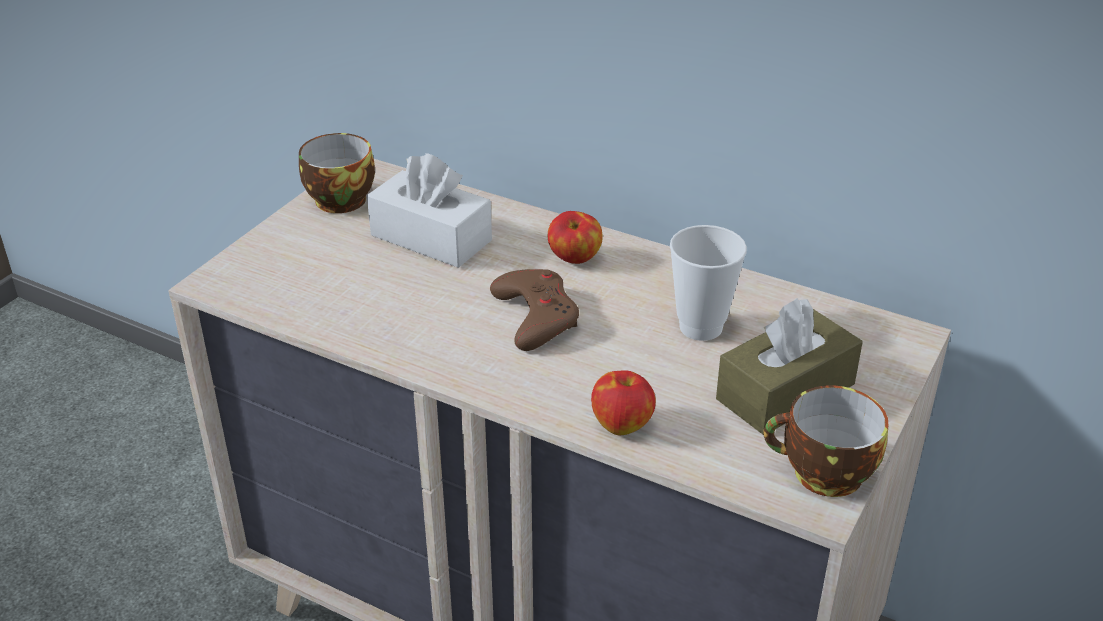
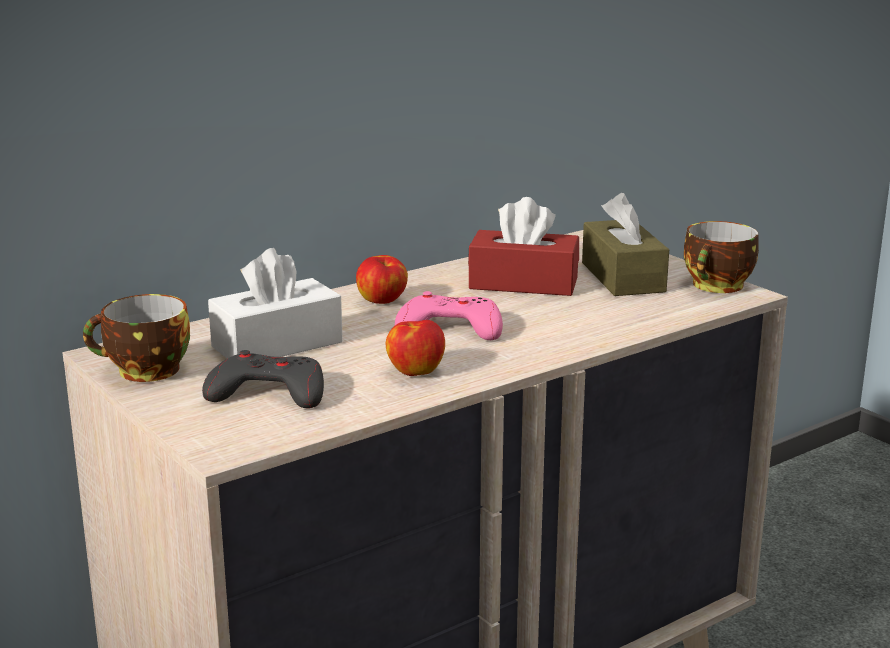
camera: 65 degrees left, 15 degrees down
brown game controller [490,269,579,351] -> pink game controller [395,291,503,340]
apple [591,371,656,435] -> apple moved to [386,320,445,376]
cup [670,225,747,341] -> red tissue box [468,197,579,296]
none -> grey game controller [202,350,324,408]

